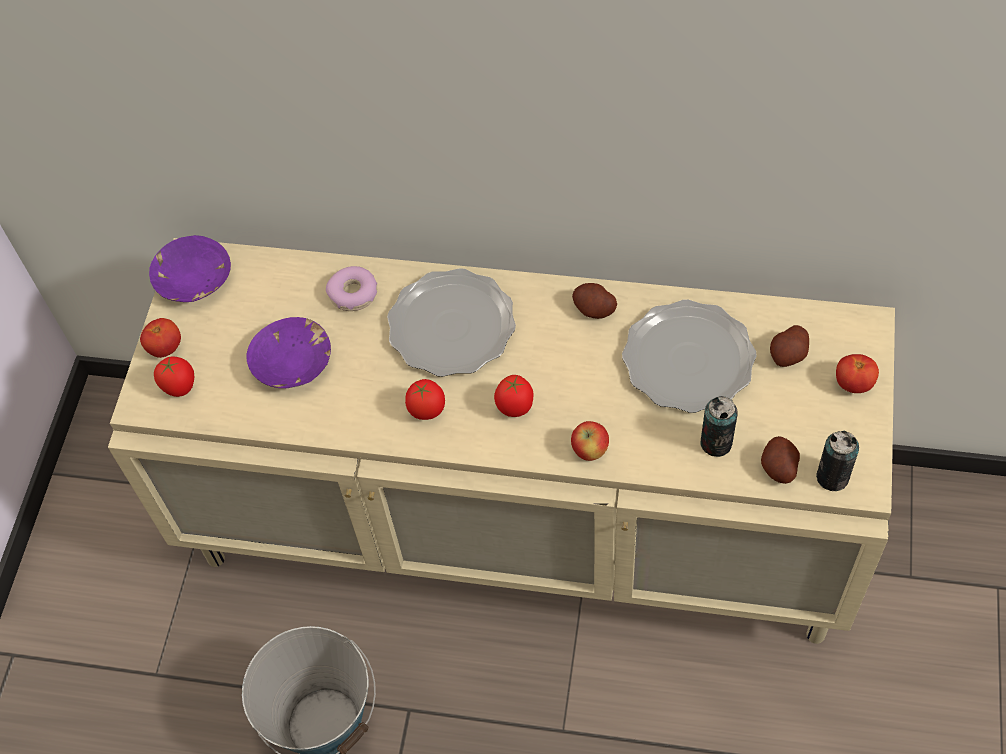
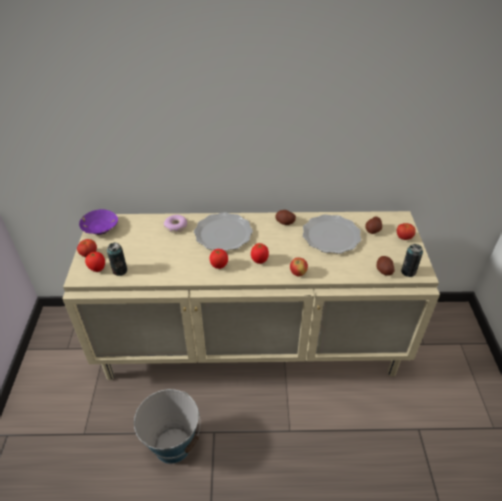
camera: 15 degrees left, 15 degrees down
purple bowl [247,317,331,388] -> none
can [700,396,738,457] -> can moved to [107,243,127,276]

